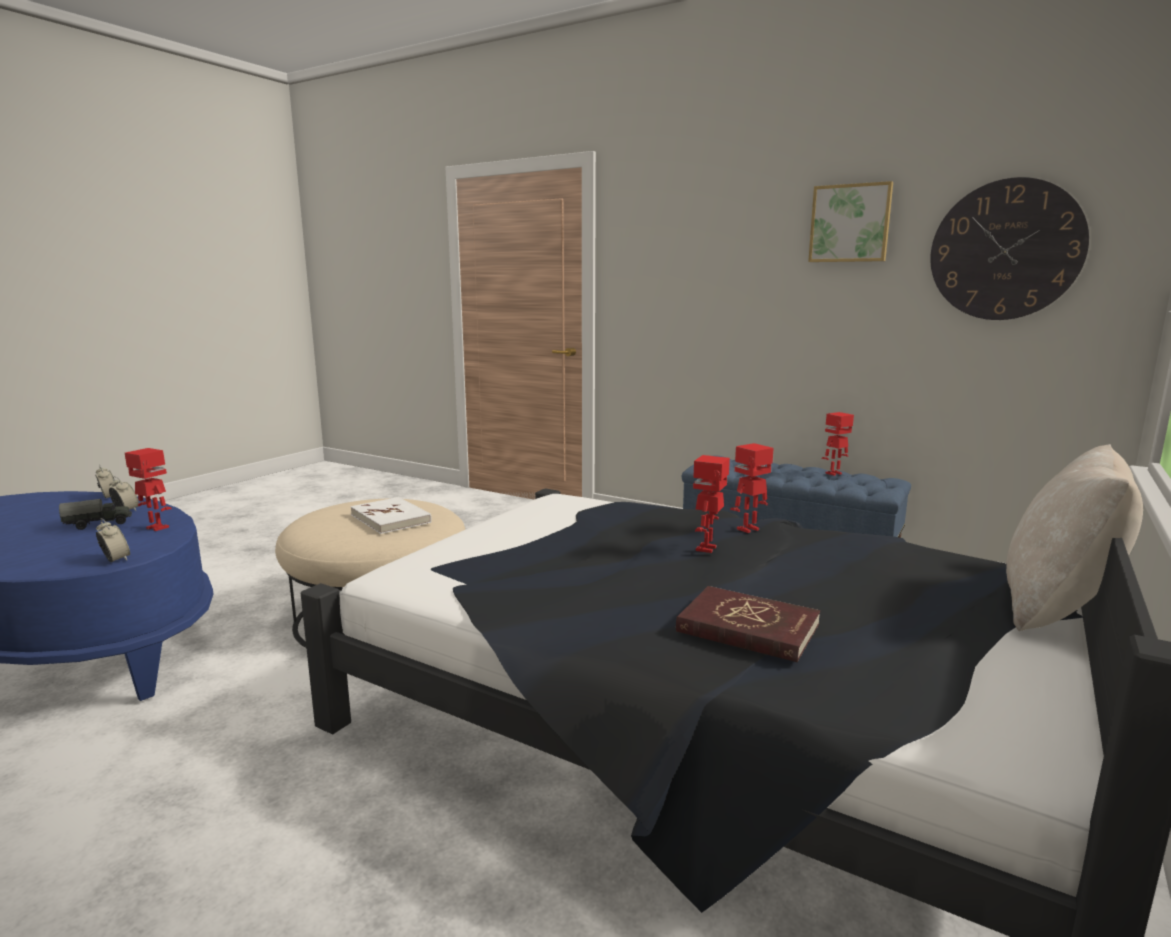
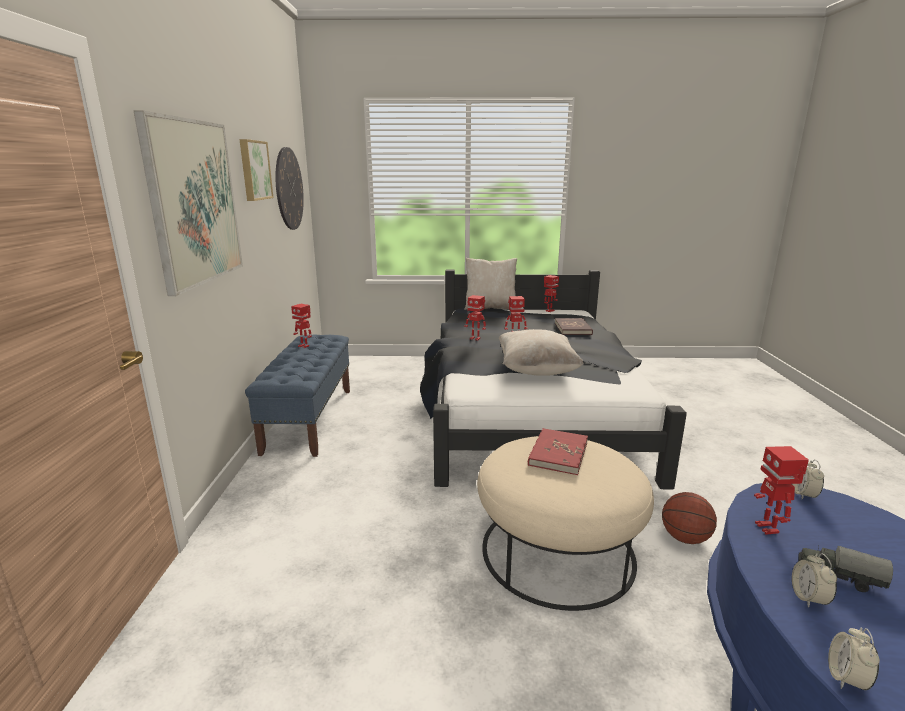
camera: 120 degrees left, 5 degrees up
white book [350,497,432,534] -> red book [528,428,588,475]
none -> picture [134,111,243,296]
none -> beige pillow [499,329,584,376]
none -> toy robot [544,275,559,312]
none -> basketball [662,492,717,544]

